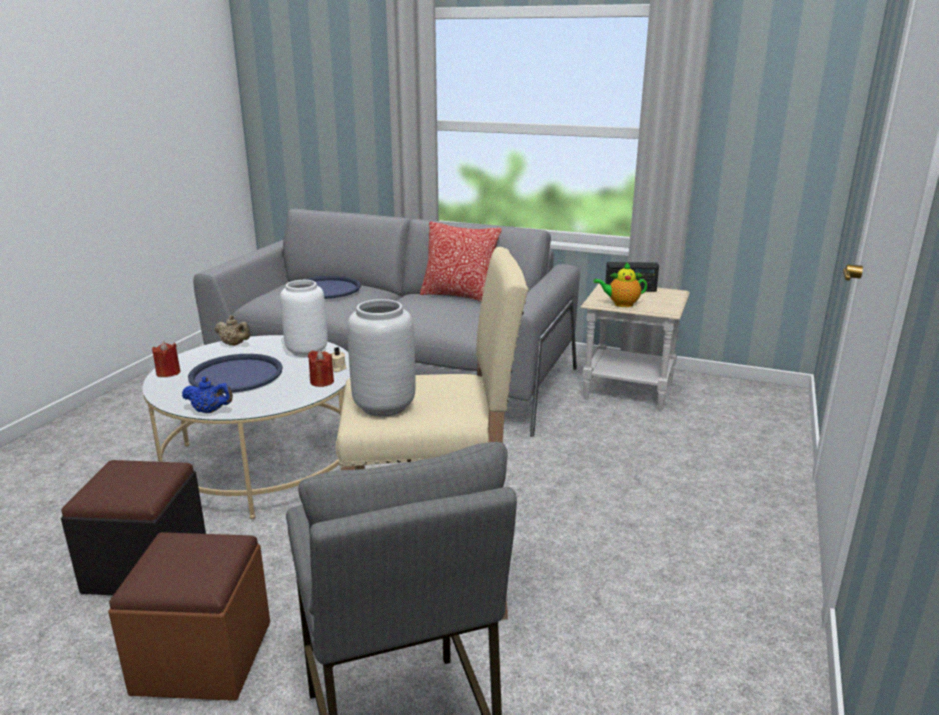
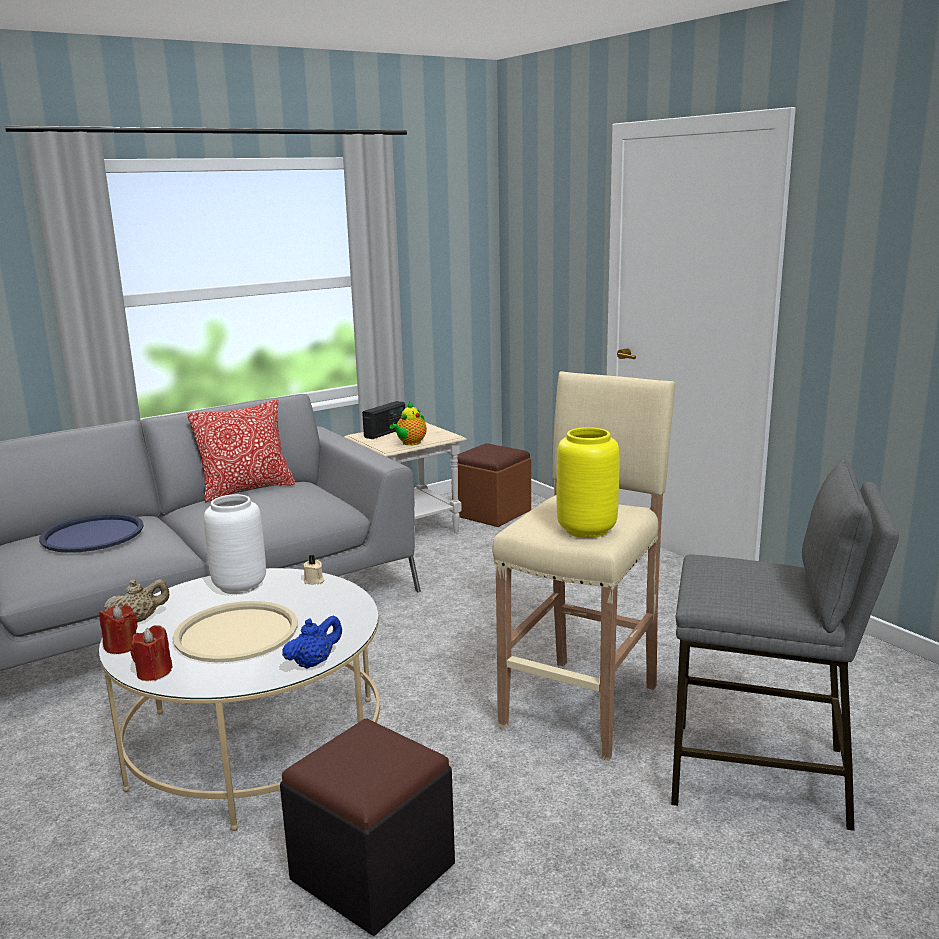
camera: 55 degrees left, 5 degrees down
brown ottoman [108,532,270,701] -> brown ottoman moved to [451,443,531,527]
blue tray [188,354,282,393] -> beige tray [173,601,298,662]
red candle [308,350,334,387] -> red candle moved to [99,605,138,654]
grey vase [347,299,416,417] -> yellow vase [557,427,620,538]

